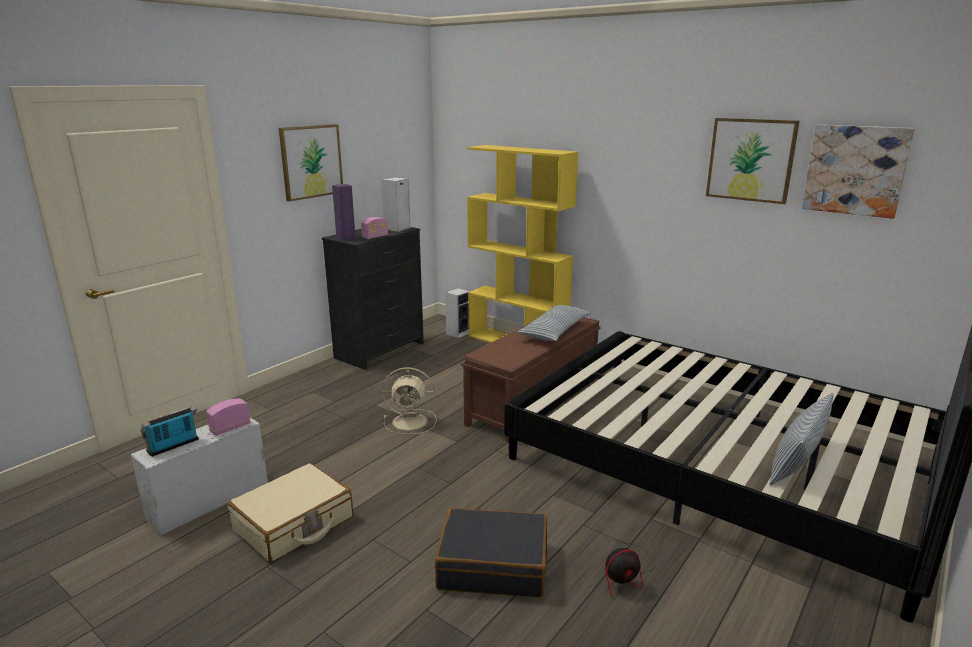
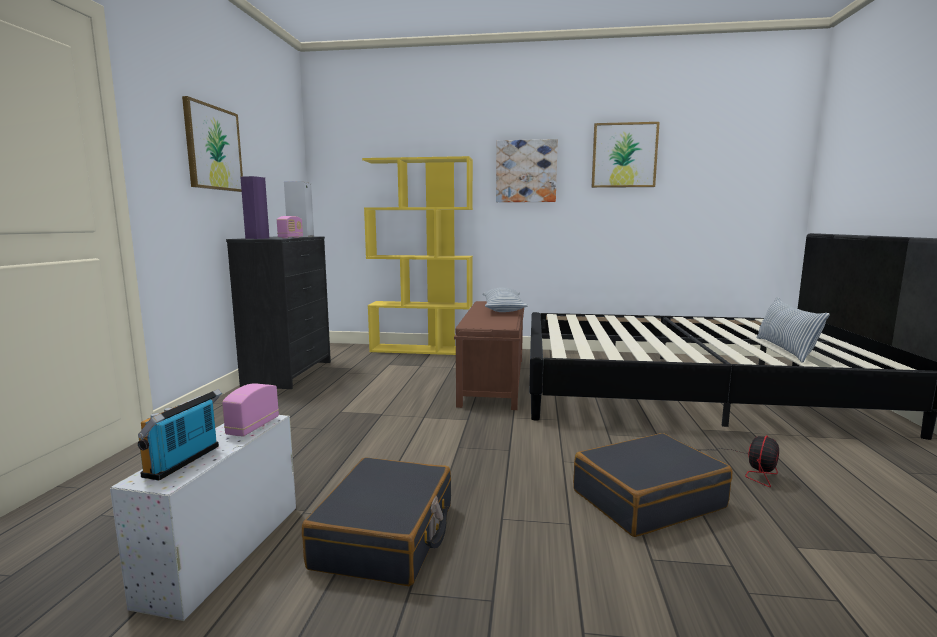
camera: 30 degrees left, 10 degrees down
beige suitcase [228,463,353,562] -> black suitcase [302,457,451,586]
beige fan [382,367,437,435] -> none
speaker [445,288,470,338] -> none
picture [802,125,915,219] -> picture moved to [496,139,558,202]

